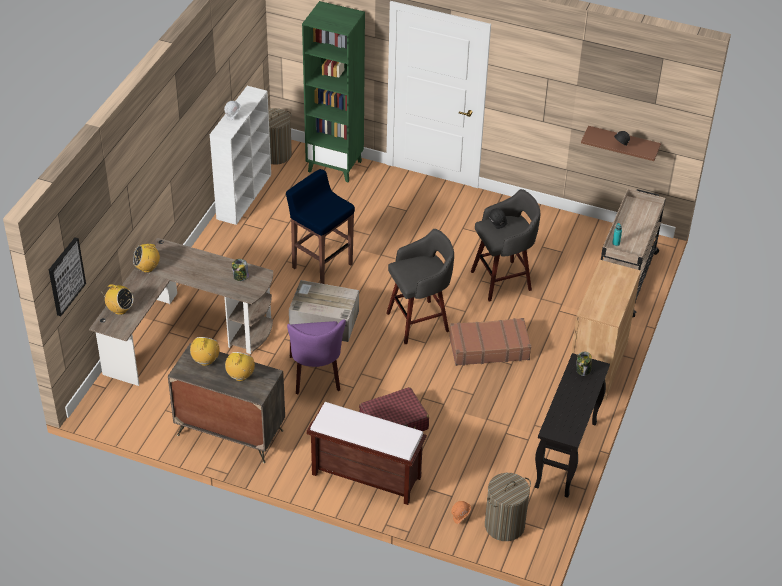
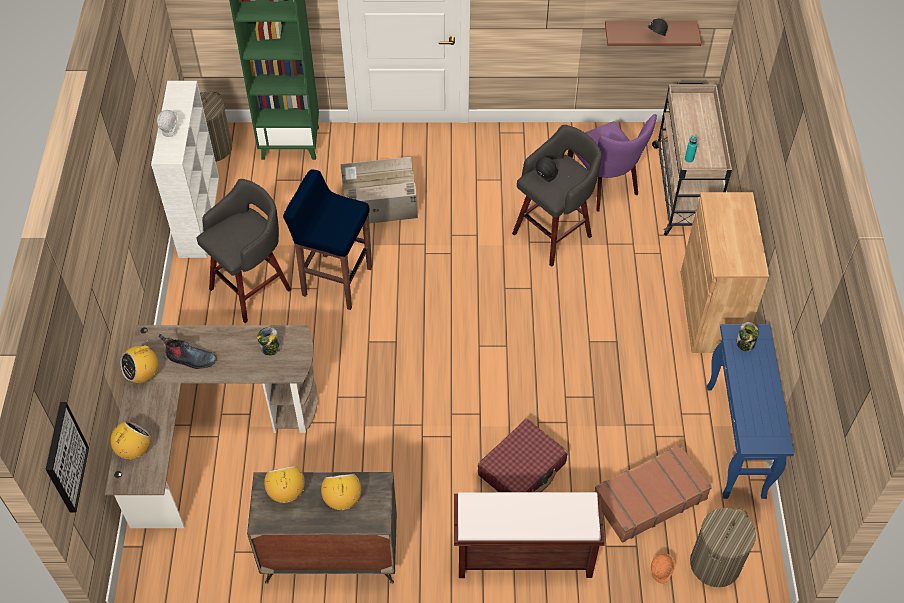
camera: 20 degrees left, 10 degrees up
radio [103,285,133,315] -> radio turned 60 degrees counterclockwise [111,421,151,460]
purple chair [287,319,346,394] -> purple chair moved to [567,114,657,211]
cardboard box [289,280,359,342] -> cardboard box moved to [341,157,418,223]
grey stool [386,229,454,344] -> grey stool moved to [196,179,291,323]
brown suitcase [449,318,531,366] -> brown suitcase moved to [595,444,712,543]
black console table [535,353,610,498] -> blue console table [707,324,794,499]
none -> boot [158,334,217,369]

